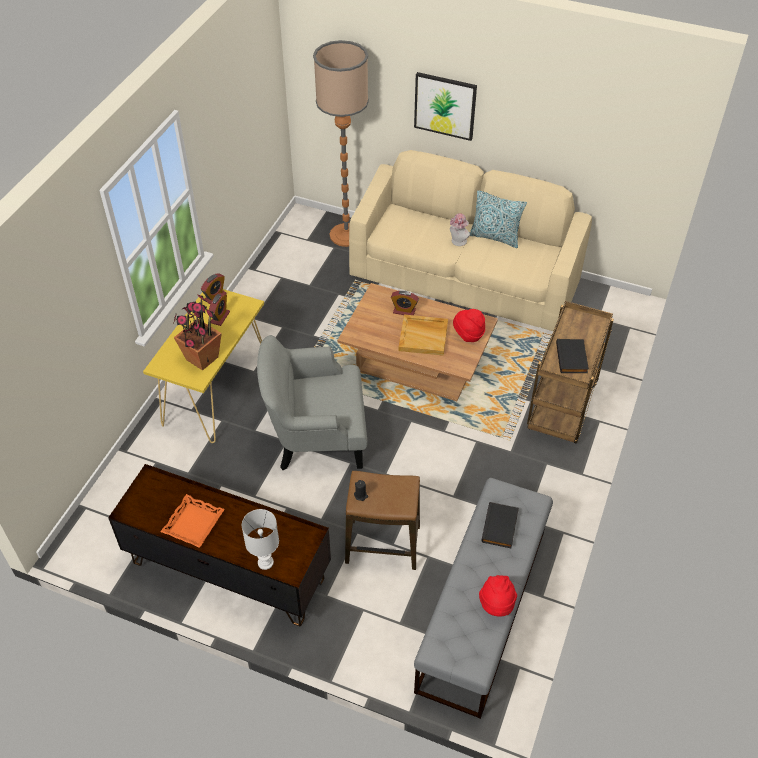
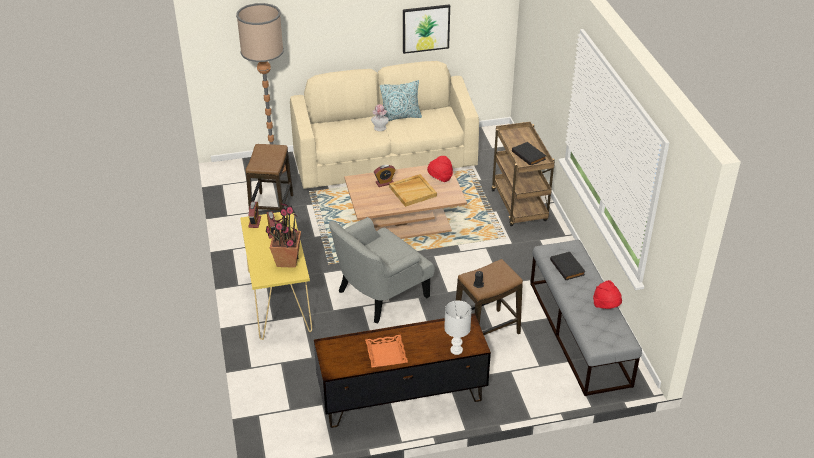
camera: 35 degrees left, 10 degrees down
picture [414,72,477,141] -> picture moved to [403,4,450,54]
none -> stool [246,144,293,211]

